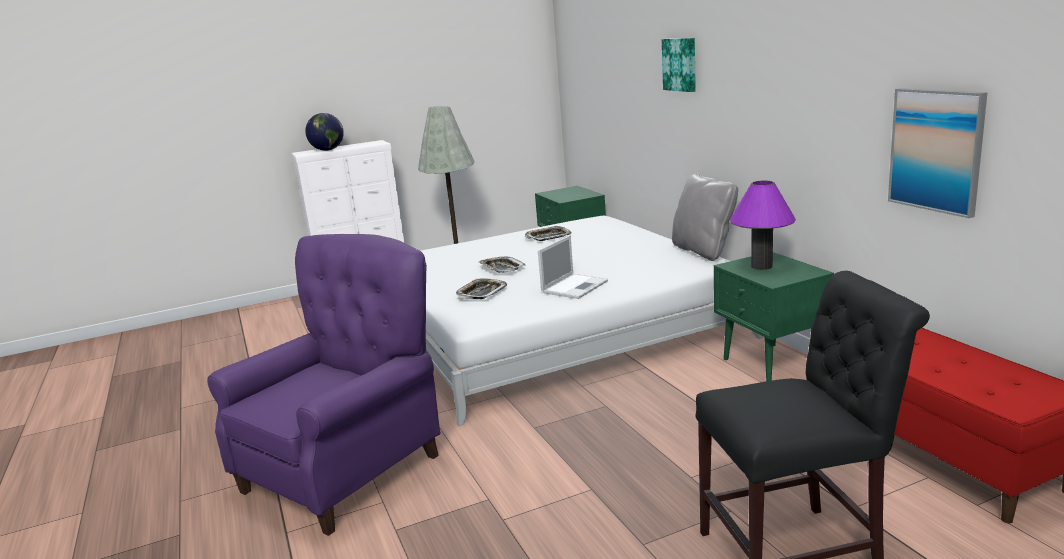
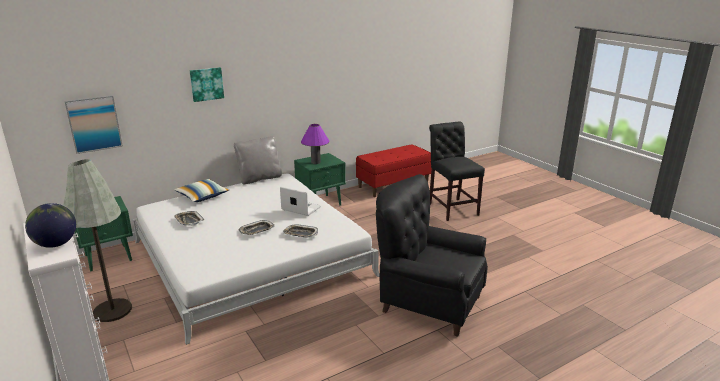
camera: 100 degrees left, 5 degrees up
purple armchair [207,234,441,536] -> black armchair [376,174,488,337]
picture [888,88,988,218] -> picture moved to [64,95,123,154]
none -> pillow [174,179,229,202]

